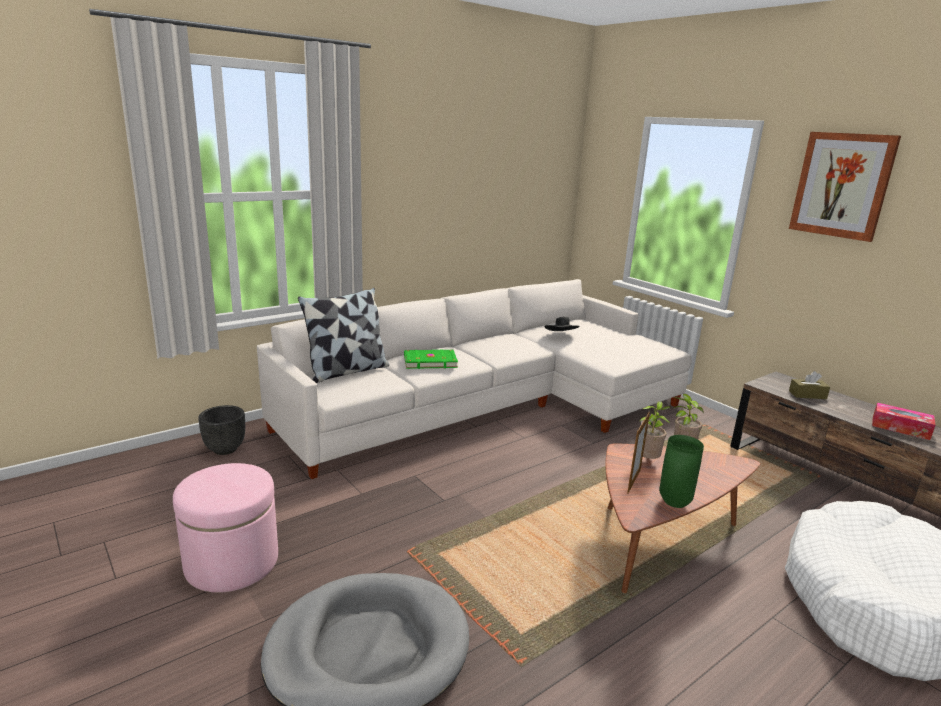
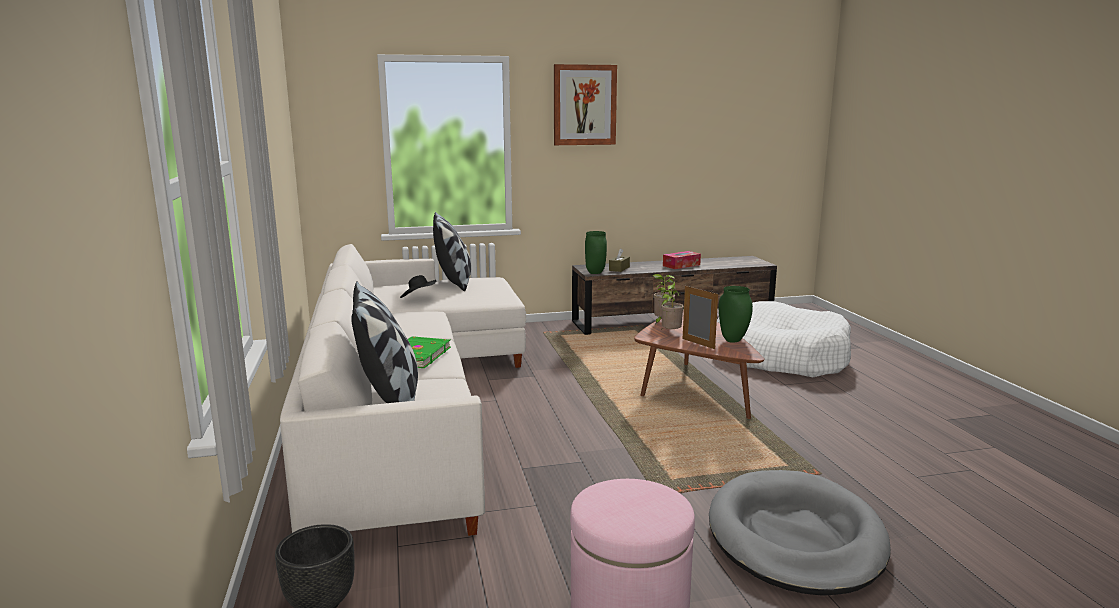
camera: 65 degrees left, 5 degrees down
none -> pillow [433,212,471,291]
none -> green vase [585,231,607,274]

